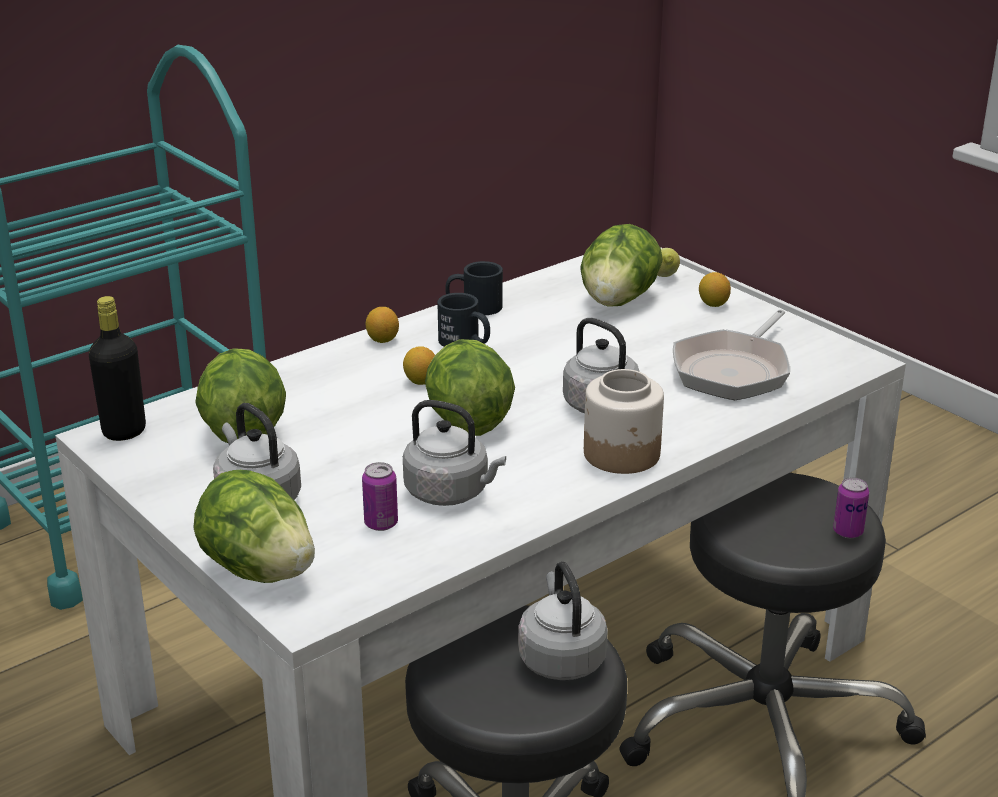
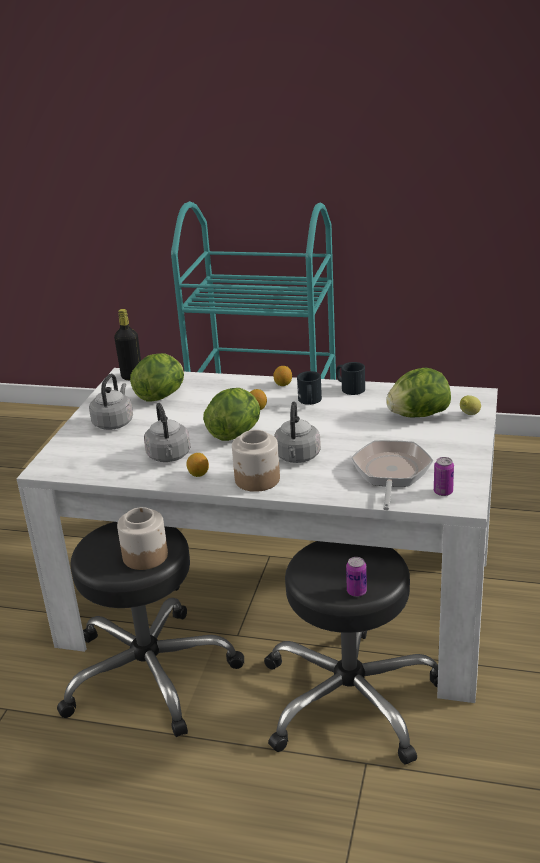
camera: 55 degrees right, 0 degrees up
lettuce [193,470,315,583] -> none
can [362,462,398,531] -> can moved to [434,457,454,496]
grey kettle [518,562,608,680] -> jar [117,507,168,570]
frying pan [673,309,790,400] -> frying pan turned 105 degrees clockwise [351,440,433,510]
lemon [699,272,731,307] -> lemon moved to [186,453,209,477]

